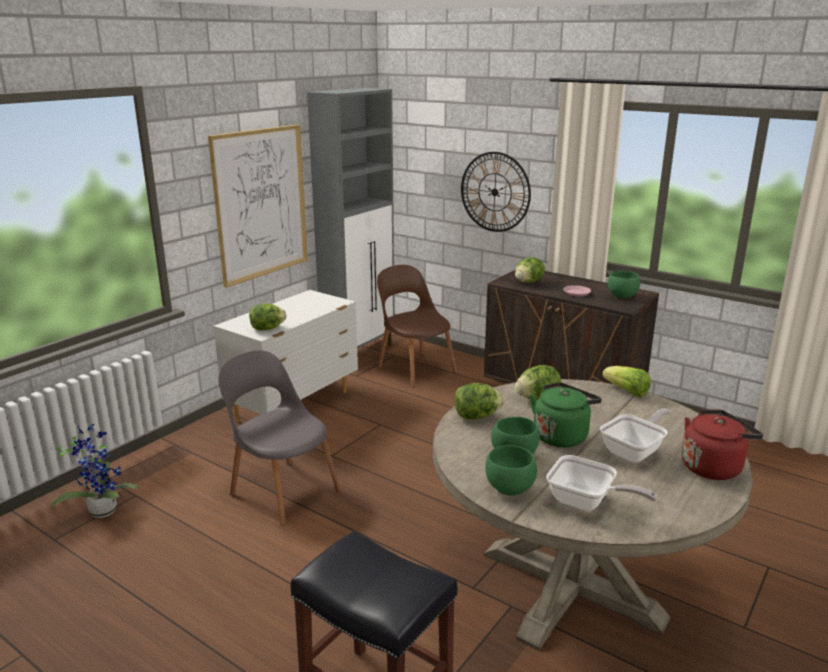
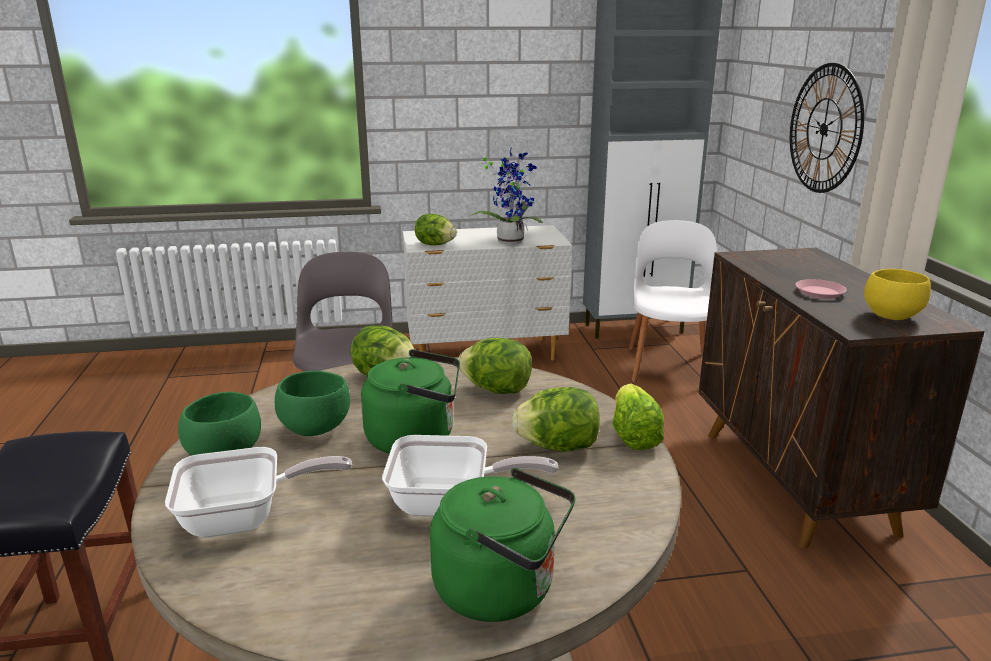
camera: 45 degrees right, 0 degrees up
potted plant [51,423,138,518] -> potted plant moved to [469,147,543,244]
picture [208,125,308,287] -> none
brown chair [377,265,457,387] -> white chair [629,220,717,382]
lettuce [515,258,545,283] -> lettuce moved to [512,387,600,452]
frying pan [546,455,657,511] -> frying pan turned 90 degrees counterclockwise [165,447,352,538]
green bowl [608,271,640,298] -> yellow bowl [864,269,931,320]
red kettle [682,409,763,480] -> green kettle [430,468,575,622]

